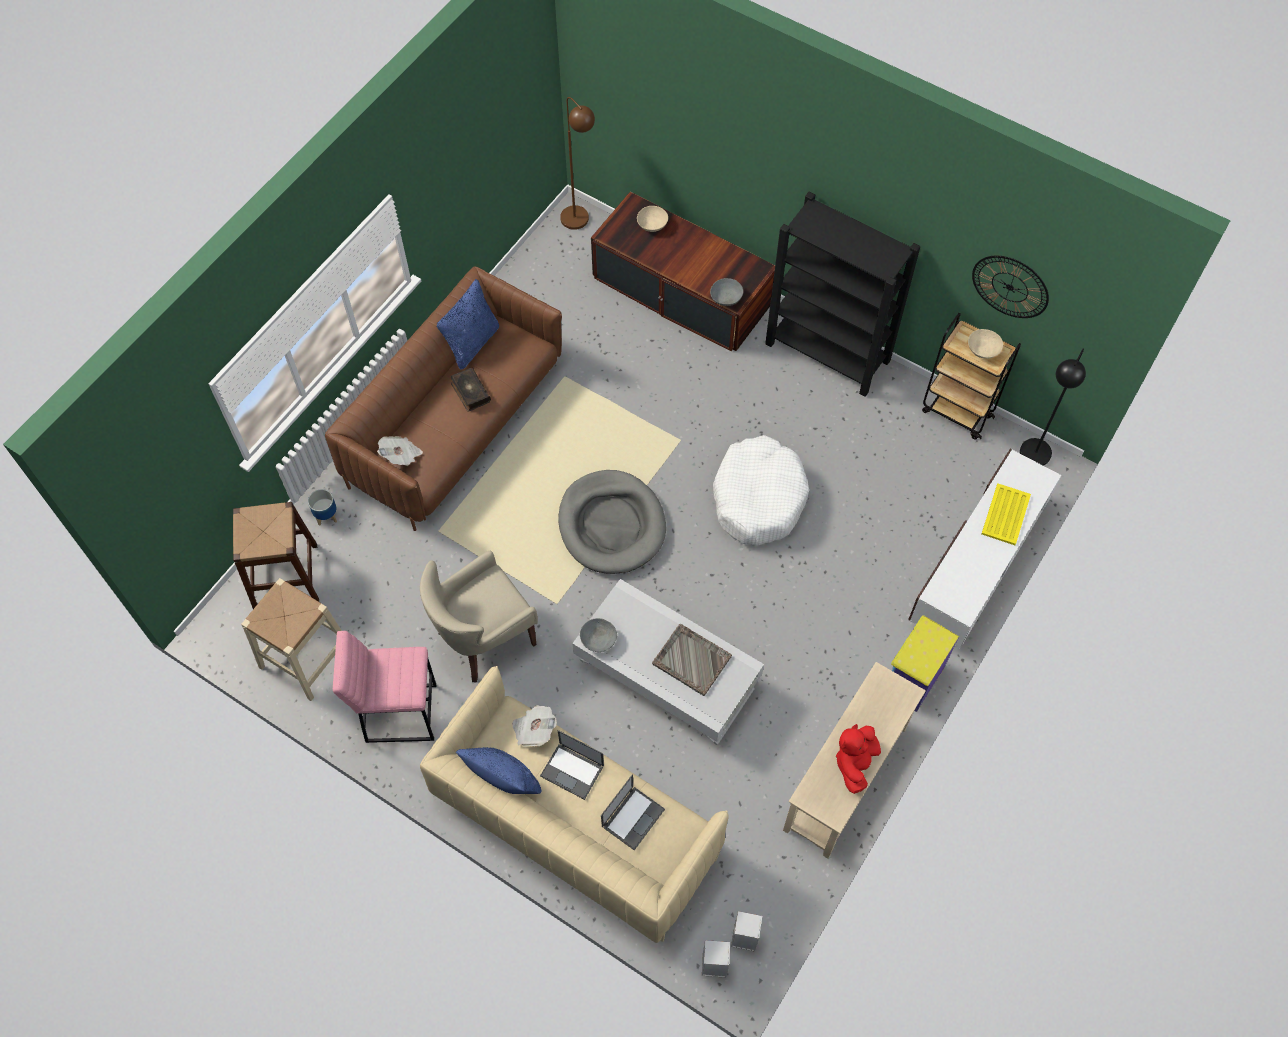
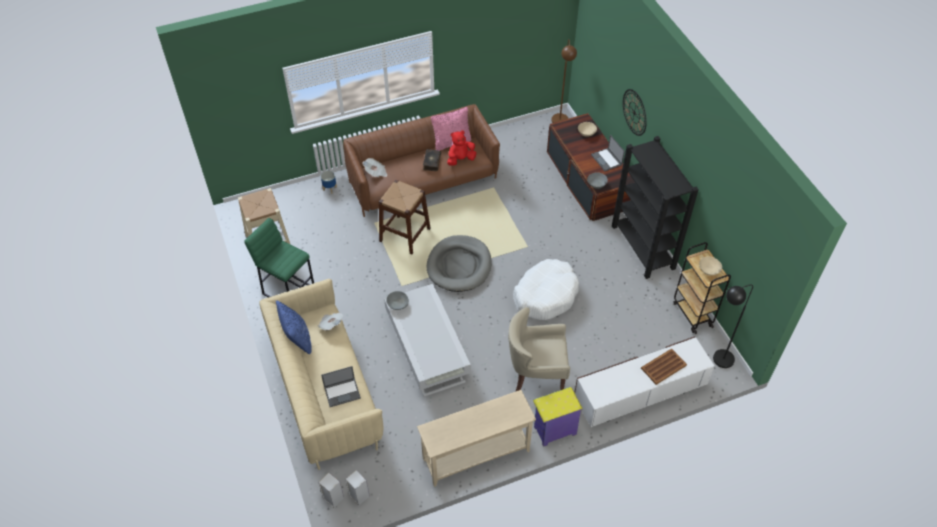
camera: 35 degrees right, 10 degrees down
brown stool [233,502,319,609] -> brown stool moved to [379,180,431,255]
pink stool [333,630,436,743] -> green stool [244,218,314,298]
beige armchair [420,551,538,682] -> beige armchair moved to [508,307,570,392]
blue pillow [437,279,499,369] -> pink pillow [431,107,471,151]
laptop [540,730,604,800] -> laptop moved to [591,135,625,171]
grey tray [652,624,732,696] -> none
red plush toy [836,724,881,794] -> red plush toy moved to [447,130,476,166]
wall clock [972,256,1049,318] -> wall clock moved to [623,89,647,136]
yellow tray [982,483,1031,545] -> brown tray [641,348,687,385]

